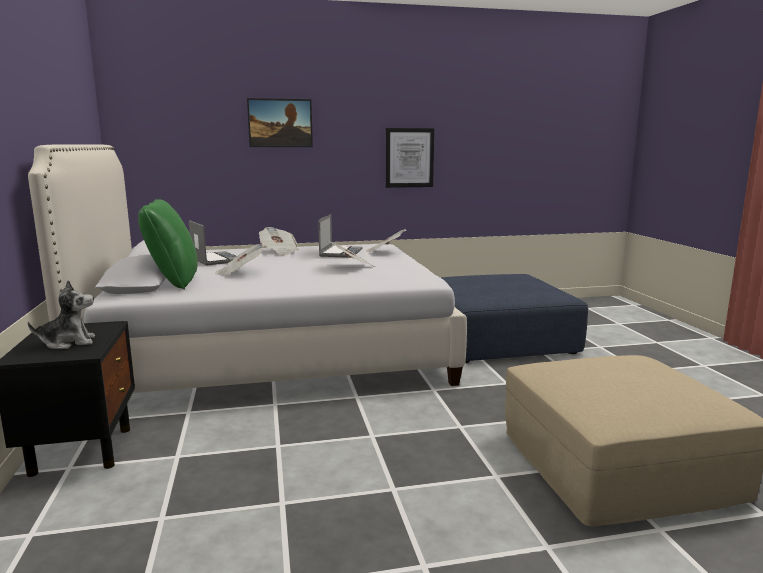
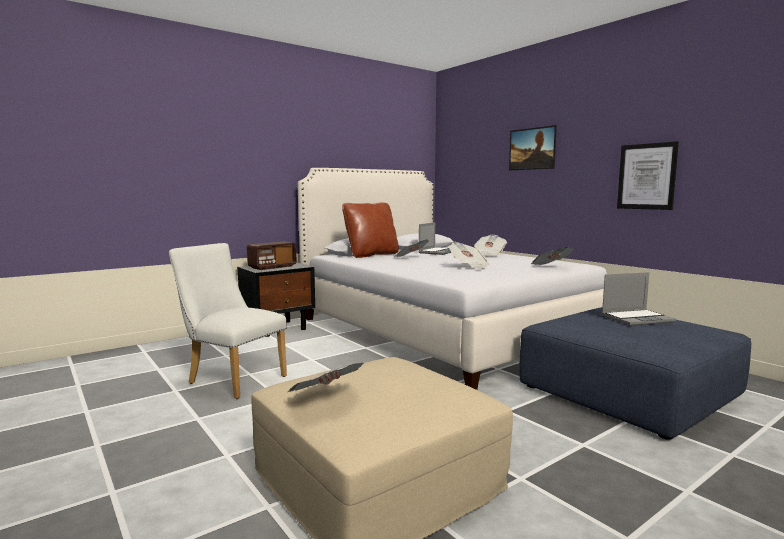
camera: 65 degrees right, 5 degrees down
plush toy [28,280,95,349] -> radio [247,241,297,270]
green pillow [138,199,198,289] -> brown pillow [342,202,399,258]
laptop [318,214,362,258] -> laptop moved to [602,272,676,326]
none -> white chair [169,243,287,399]
none -> newspaper [288,363,364,392]

